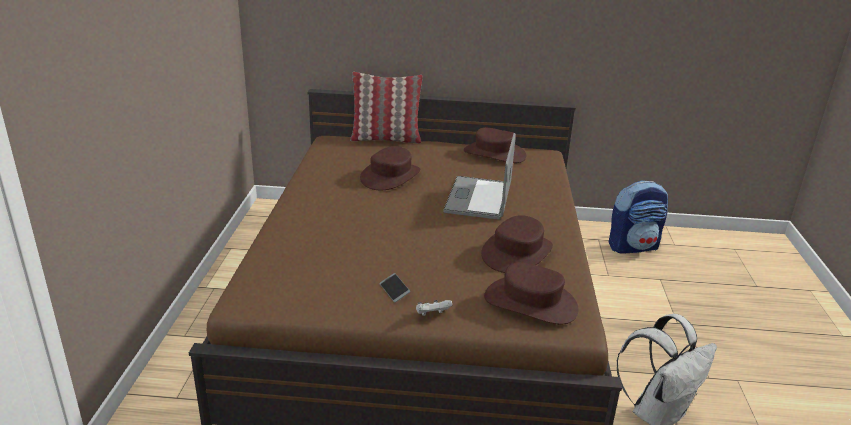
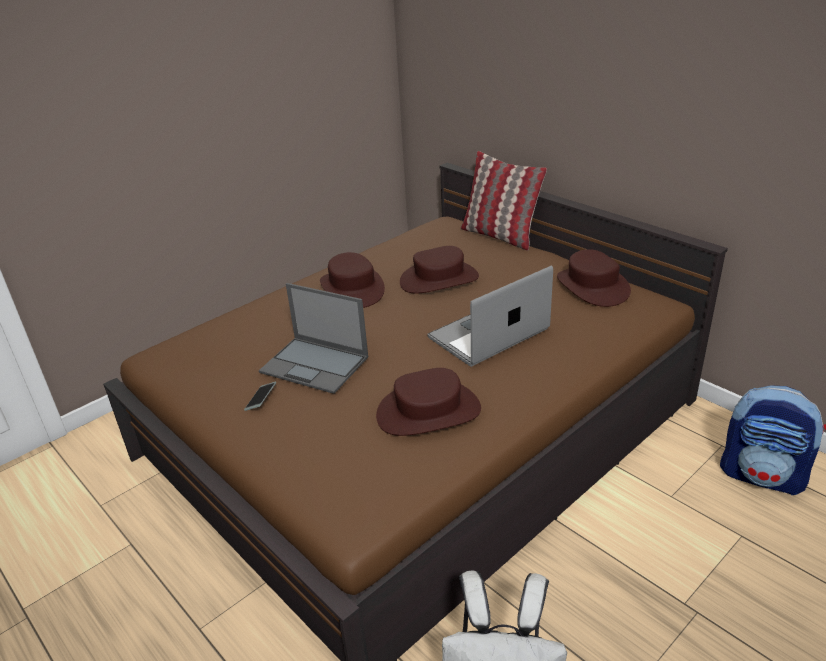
camera: 45 degrees right, 5 degrees up
white game controller [416,300,452,316] -> none
brown hat [484,262,579,325] -> brown hat moved to [320,252,385,308]
none -> laptop [259,283,368,394]

